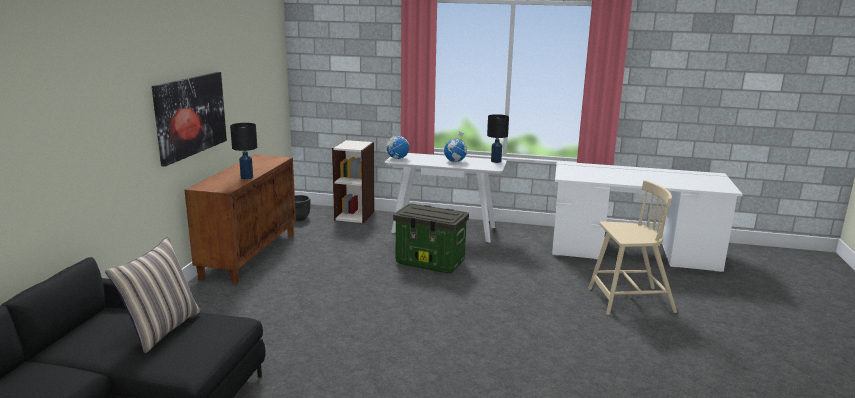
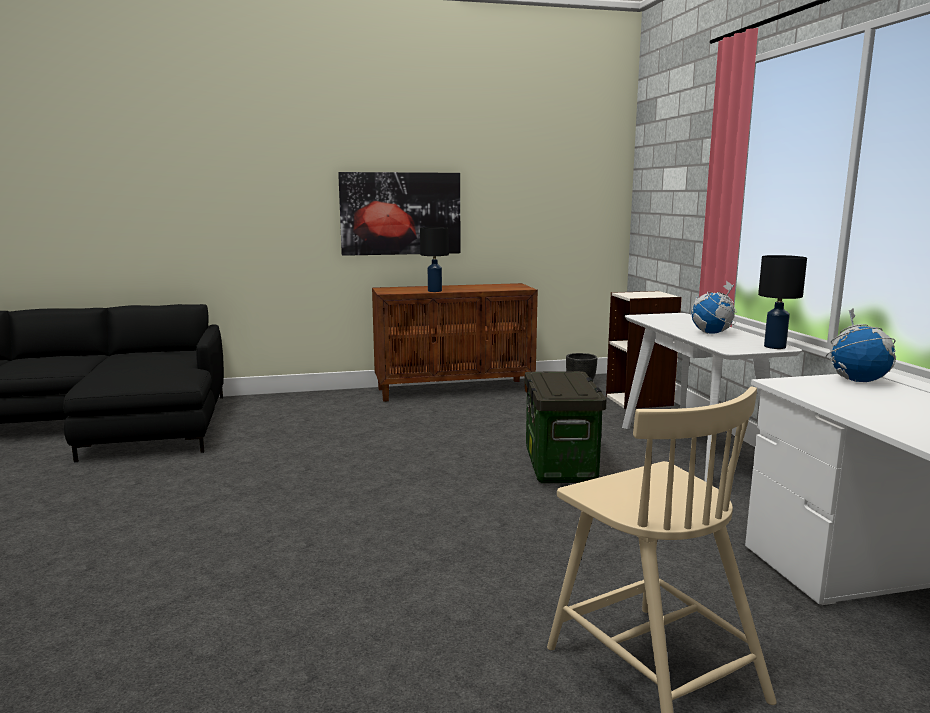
camera: 65 degrees right, 5 degrees down
pillow [105,237,201,353] -> none
globe [386,130,409,159] -> globe moved to [826,307,896,382]

